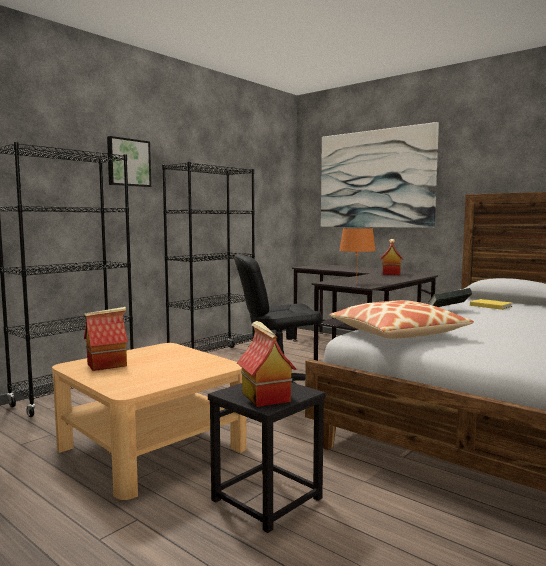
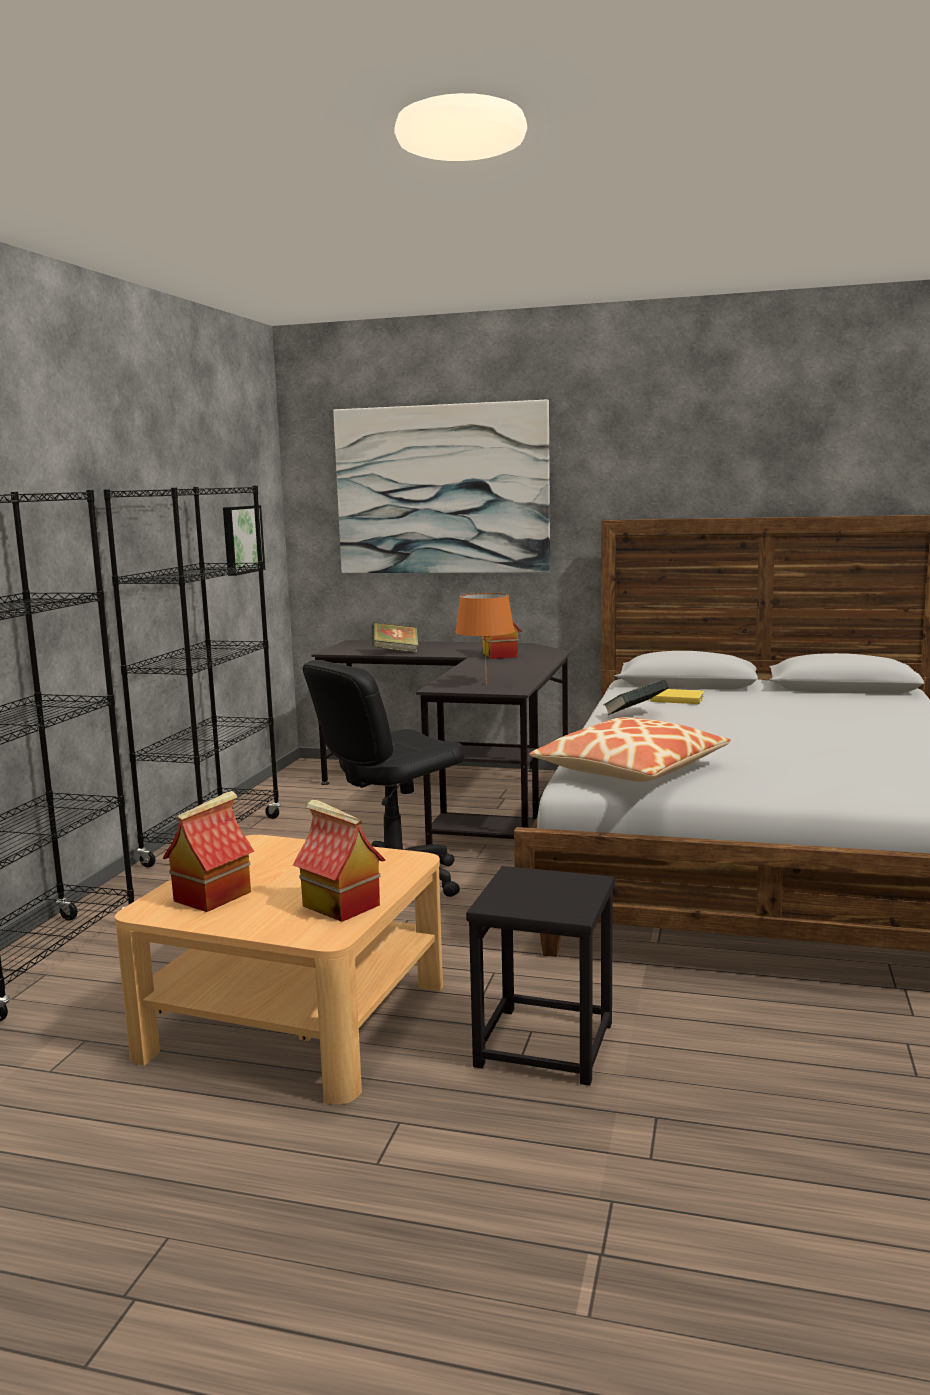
camera: 25 degrees left, 5 degrees up
picture [107,136,151,187] -> picture moved to [223,505,265,576]
toy house [237,321,297,407] -> toy house moved to [293,800,386,922]
none -> book [372,622,418,653]

